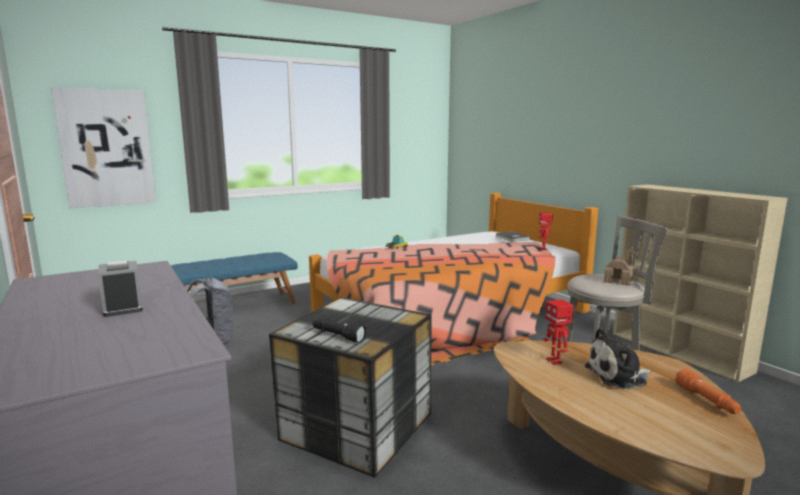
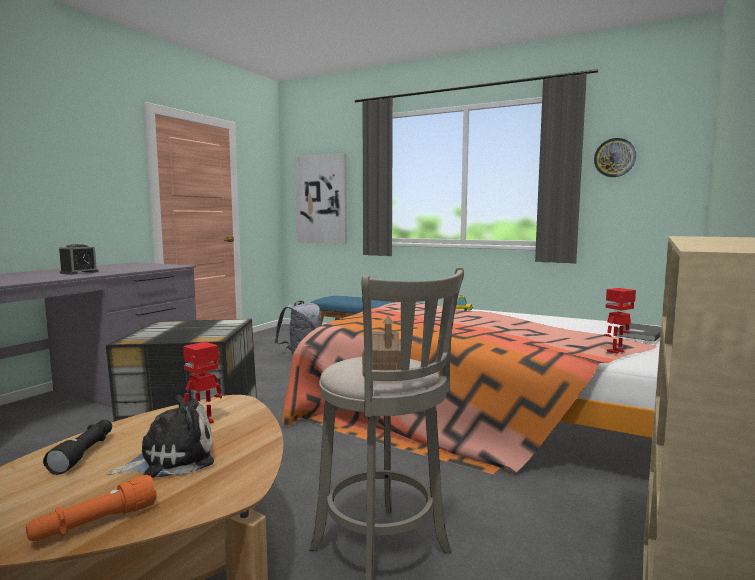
camera: 60 degrees right, 5 degrees down
black flashlight [312,318,366,343] -> black flashlight moved to [43,420,112,475]
plush toy [585,328,652,389] -> plush toy turned 105 degrees clockwise [108,395,214,478]
none -> wall clock [594,138,636,177]

